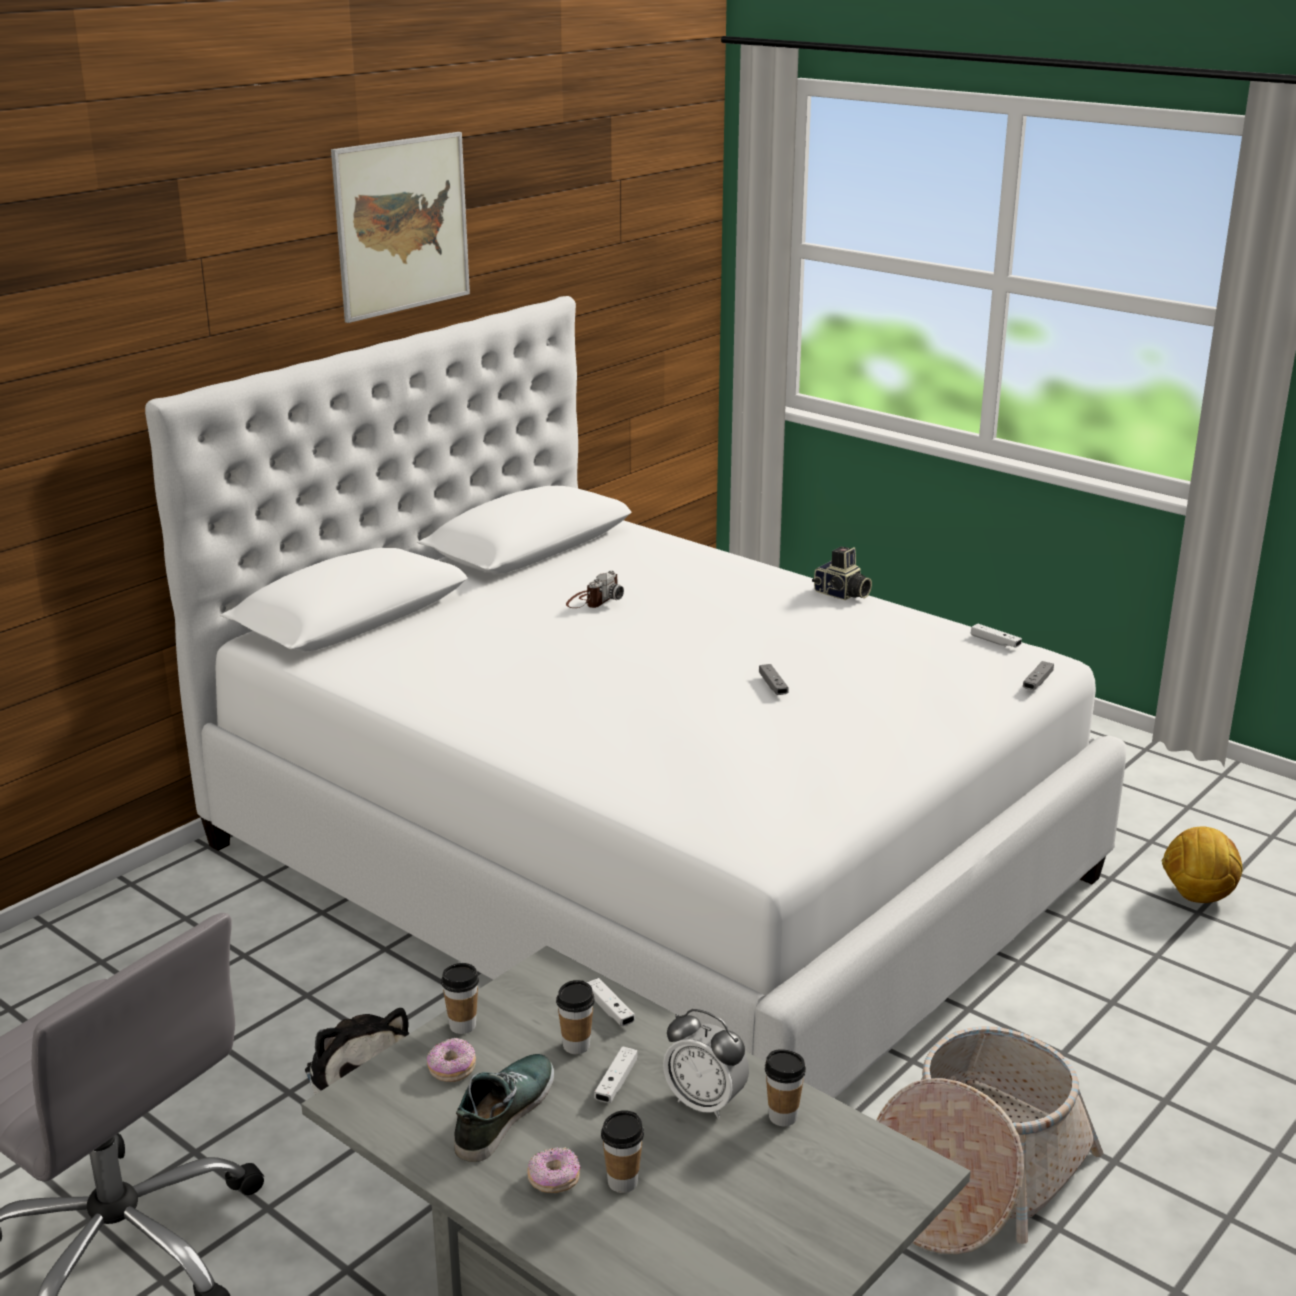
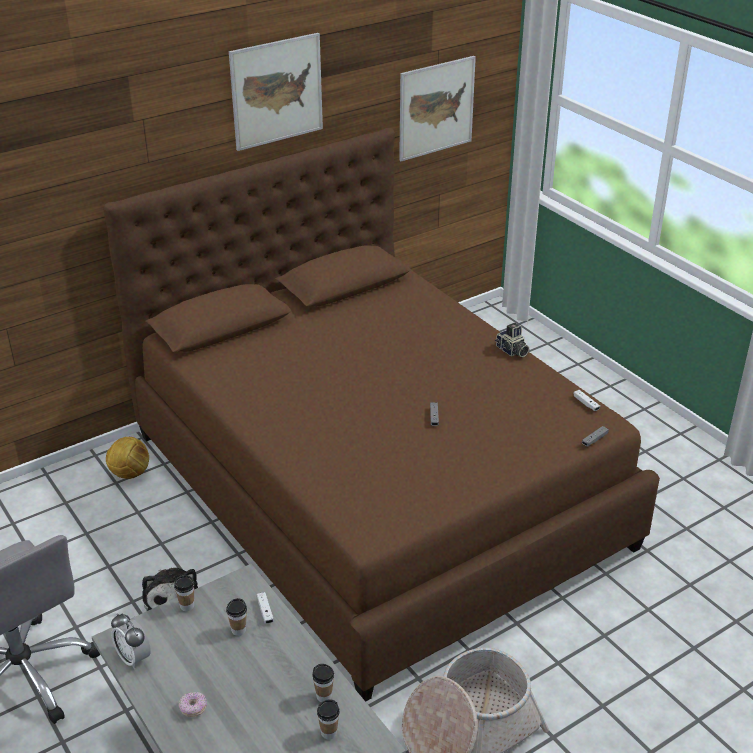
camera: 15 degrees right, 10 degrees up
white bed [145,296,1127,1098] -> brown bed [103,128,660,702]
donut [427,1038,476,1082] -> none
shoe [454,1054,554,1162] -> none
camera [566,570,624,608] -> none
white game controller [594,1046,638,1103] -> none
cup [601,1110,644,1193] -> cup moved to [317,699,340,740]
alarm clock [663,1009,749,1119] -> alarm clock moved to [111,613,151,669]
football [1162,826,1243,903] -> football moved to [106,437,149,479]
none -> picture [399,56,476,161]

